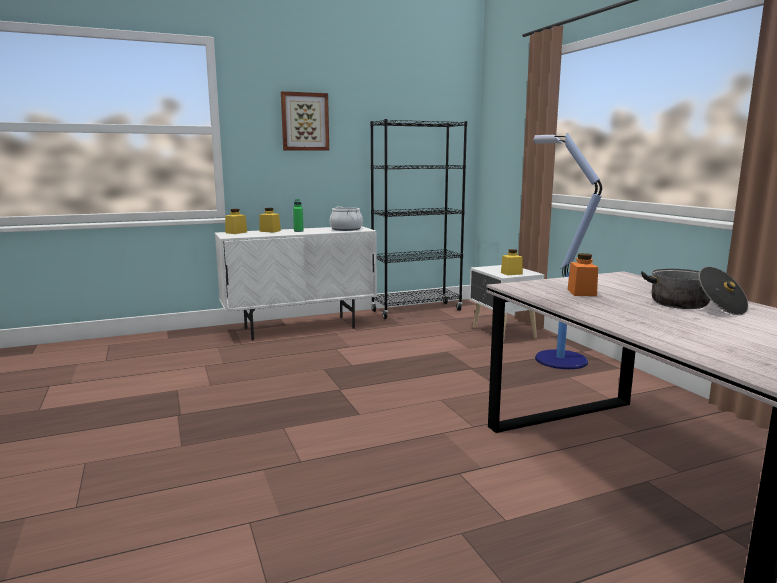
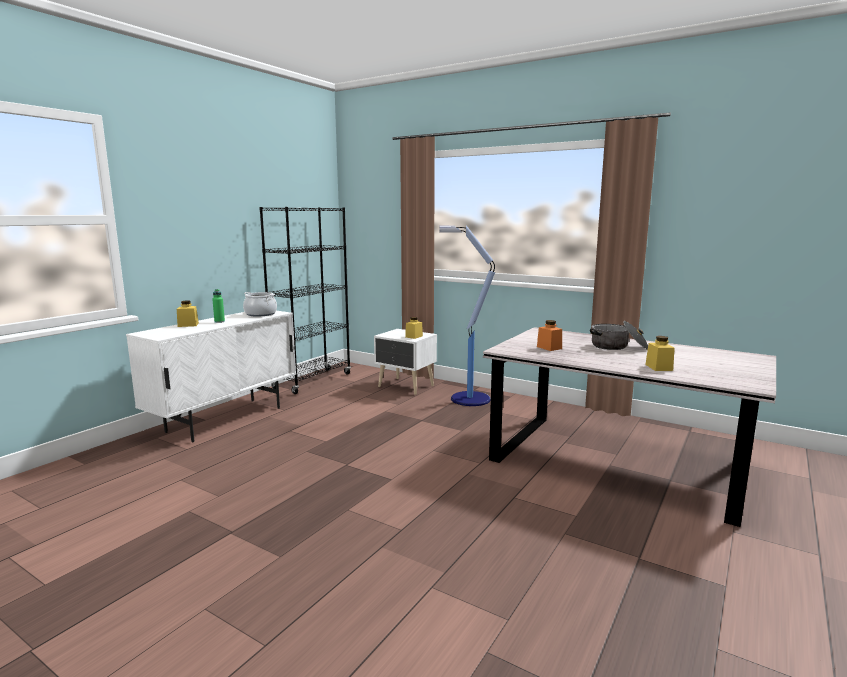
camera: 35 degrees left, 0 degrees up
yellow jar [225,209,247,234] -> yellow jar moved to [645,336,675,371]
picture [281,91,329,151] -> none

